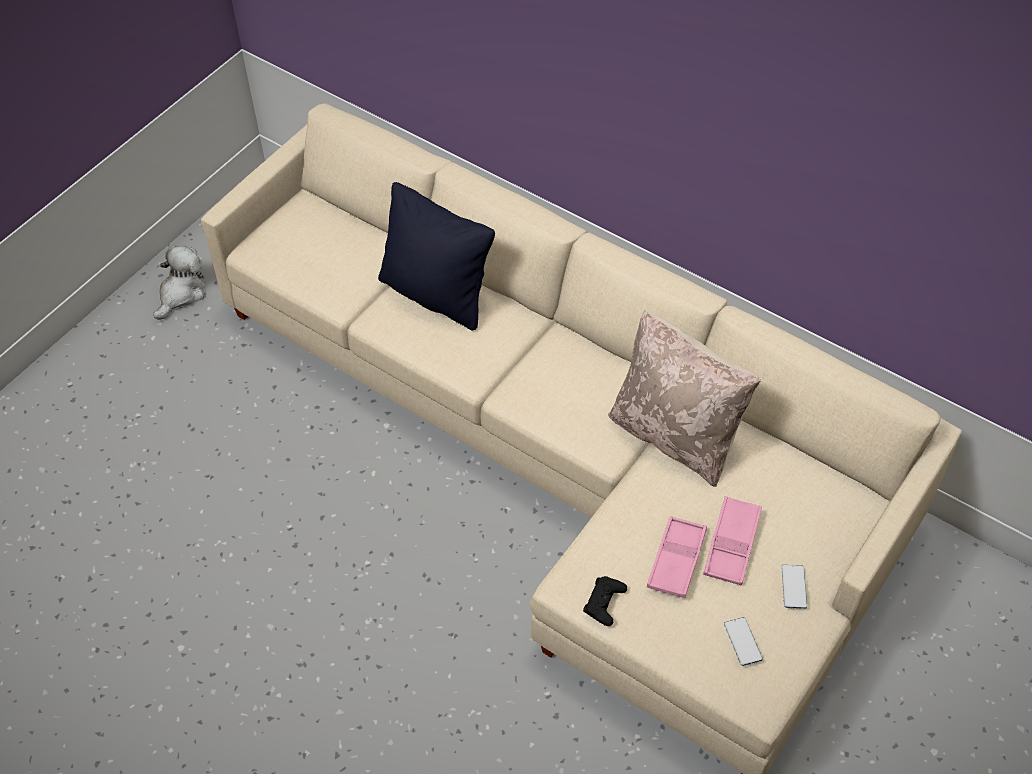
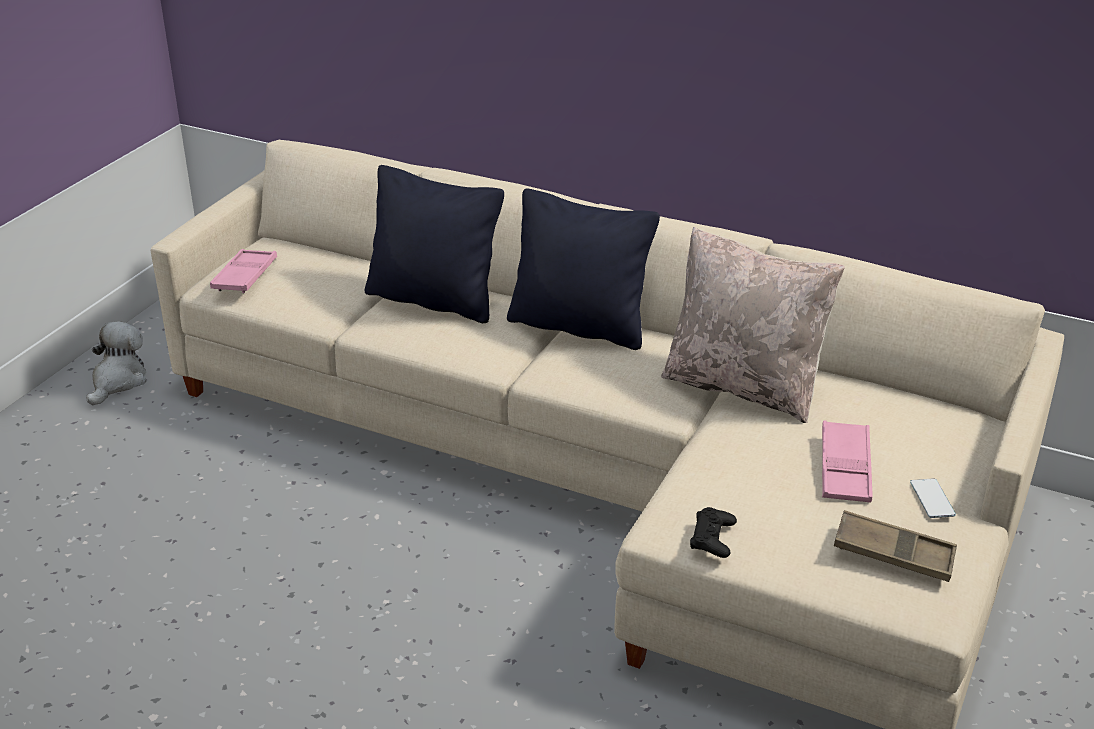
camera: 10 degrees left, 20 degrees down
pink tray [647,516,707,598] -> pink tray moved to [210,249,277,293]
phone [724,617,763,666] -> brown tray [834,510,957,582]
none -> black pillow [507,188,660,350]

